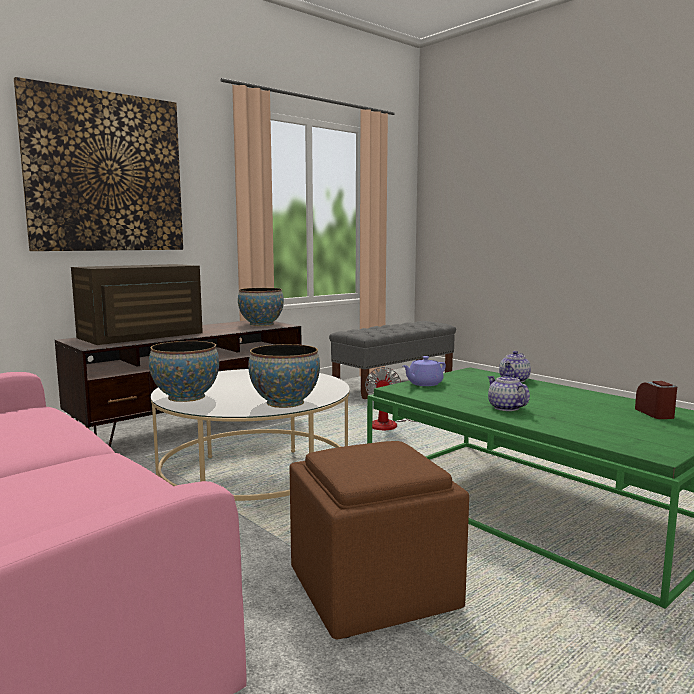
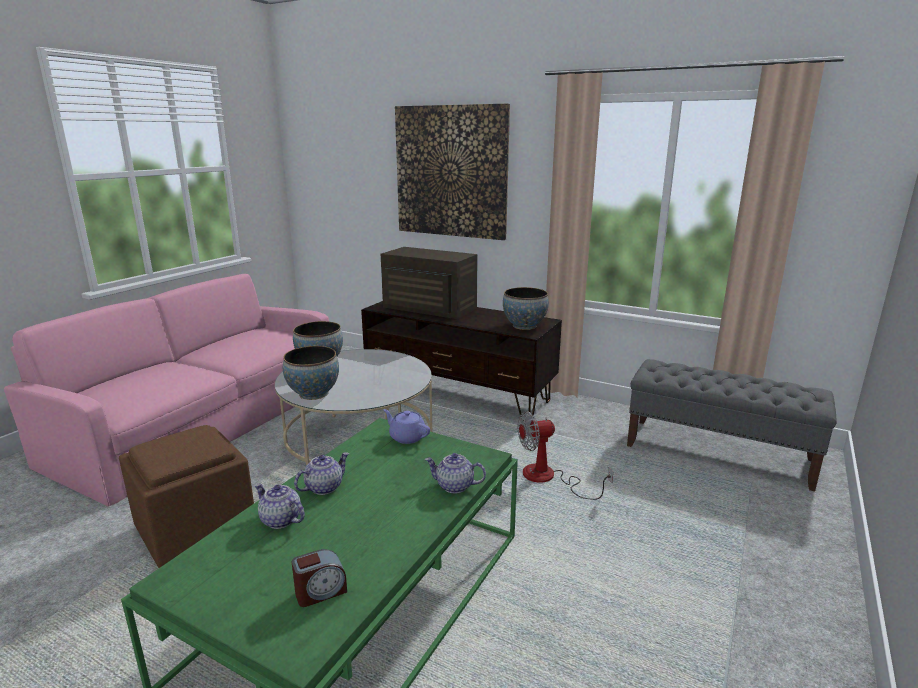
camera: 70 degrees right, 10 degrees up
none -> teapot [255,483,305,529]

